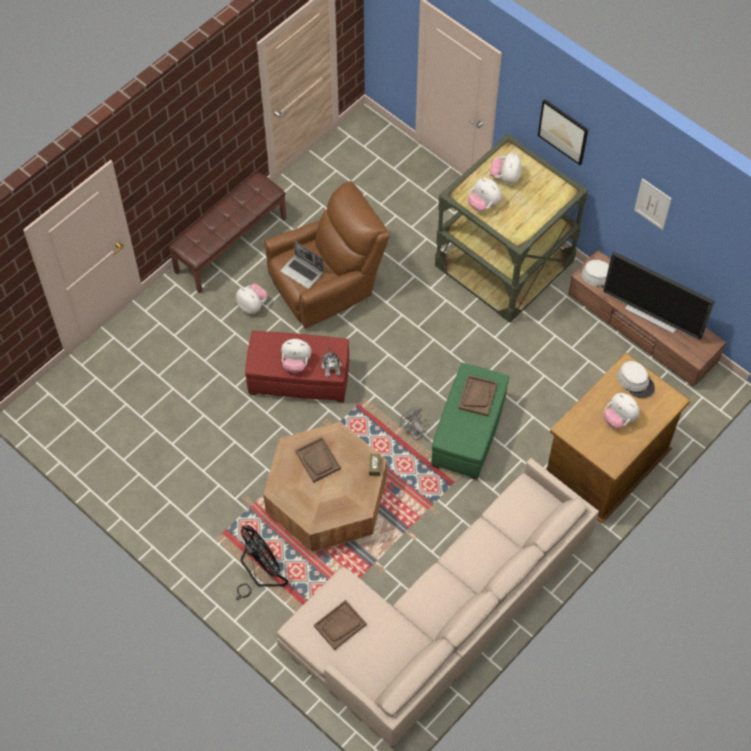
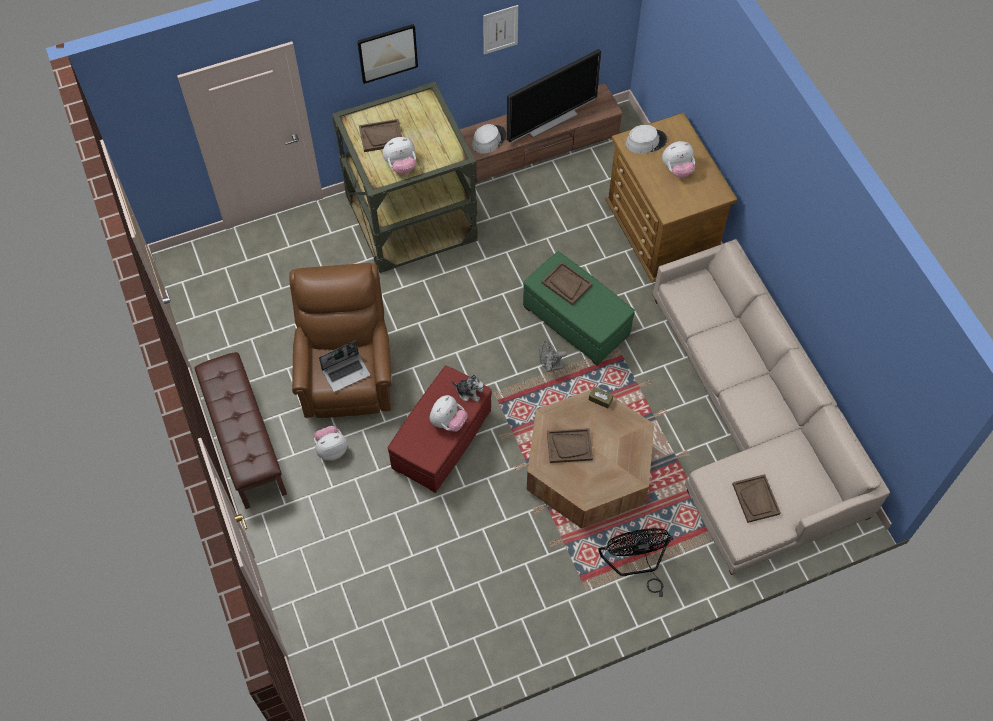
camera: 65 degrees left, 0 degrees up
plush toy [490,153,522,184] -> brown tray [359,119,402,152]

